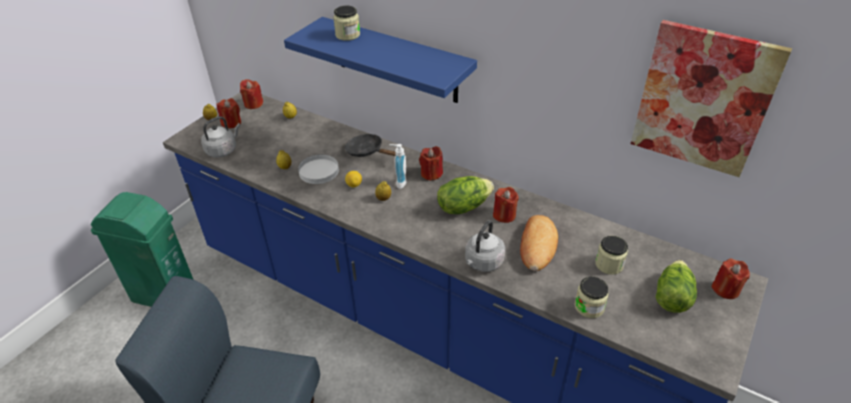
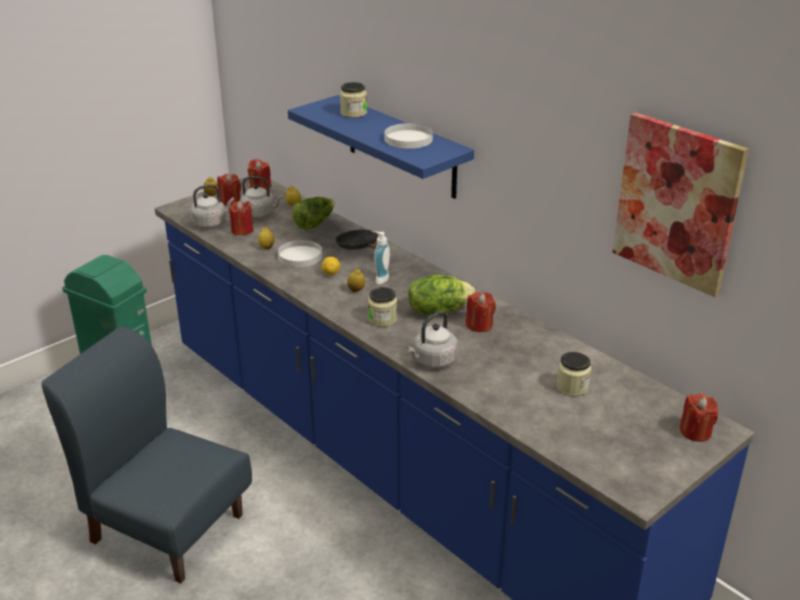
camera: 15 degrees right, 10 degrees down
red candle [419,146,443,181] -> red candle moved to [229,201,254,235]
bread [520,215,558,271] -> none
jar [574,277,609,318] -> jar moved to [368,287,397,327]
lettuce [656,260,697,313] -> lettuce moved to [292,197,335,230]
none -> grey kettle [240,176,283,219]
none -> white plate [385,123,433,149]

